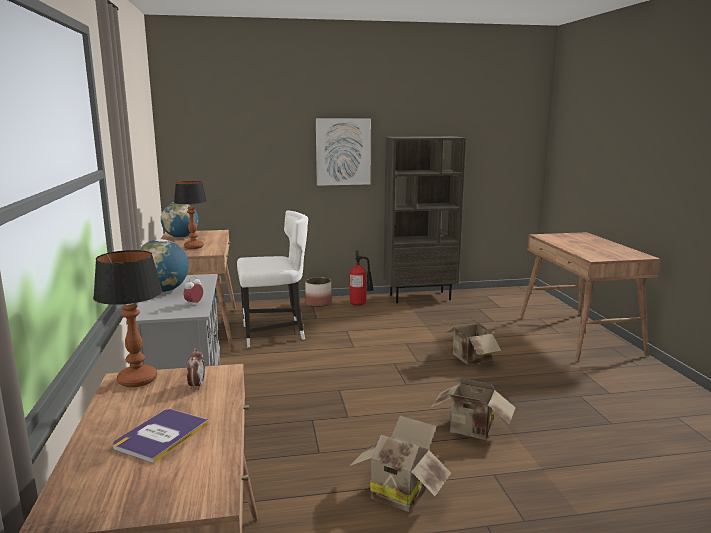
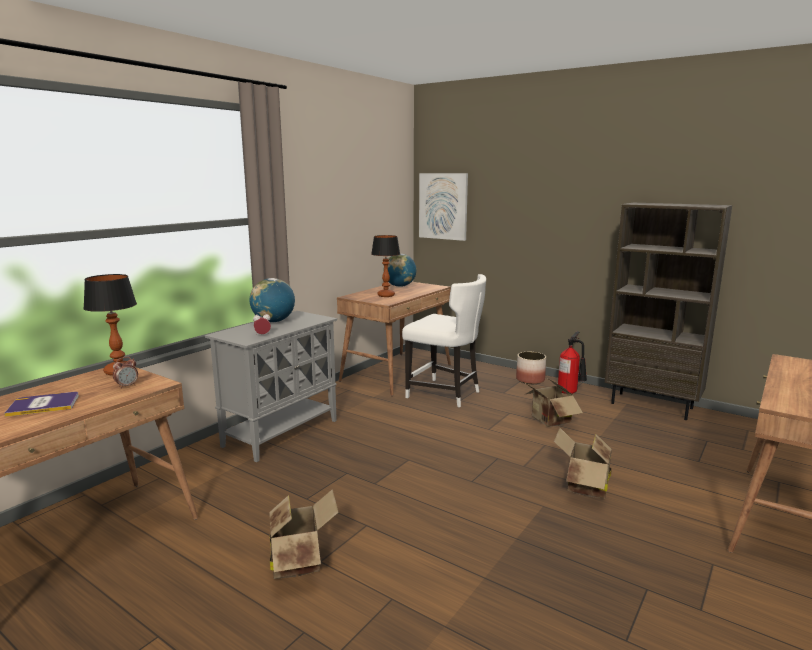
camera: 45 degrees right, 0 degrees up
picture [316,119,371,186] -> picture moved to [419,173,468,241]
cardboard box [431,378,516,440] -> cardboard box moved to [524,379,583,427]

